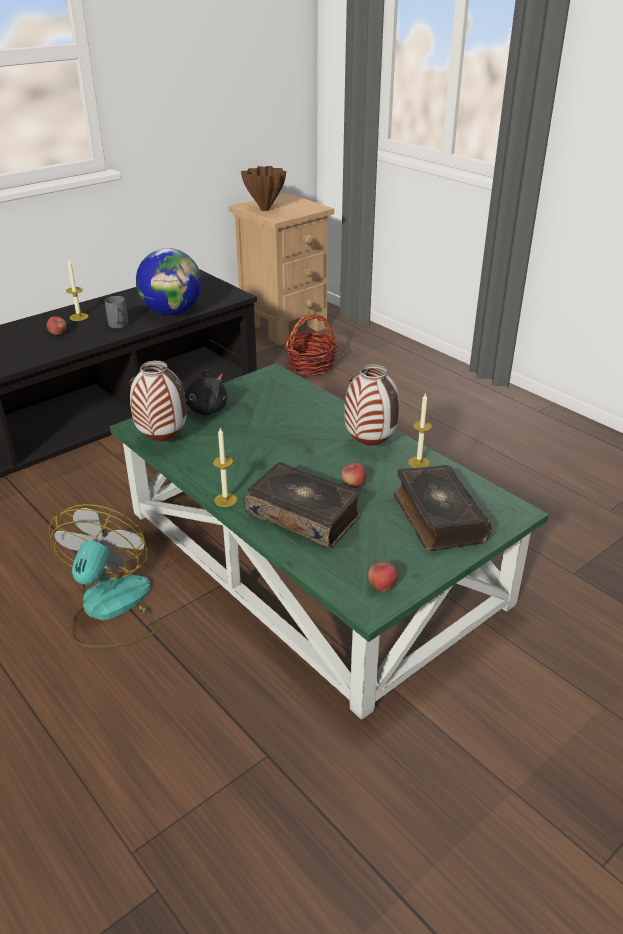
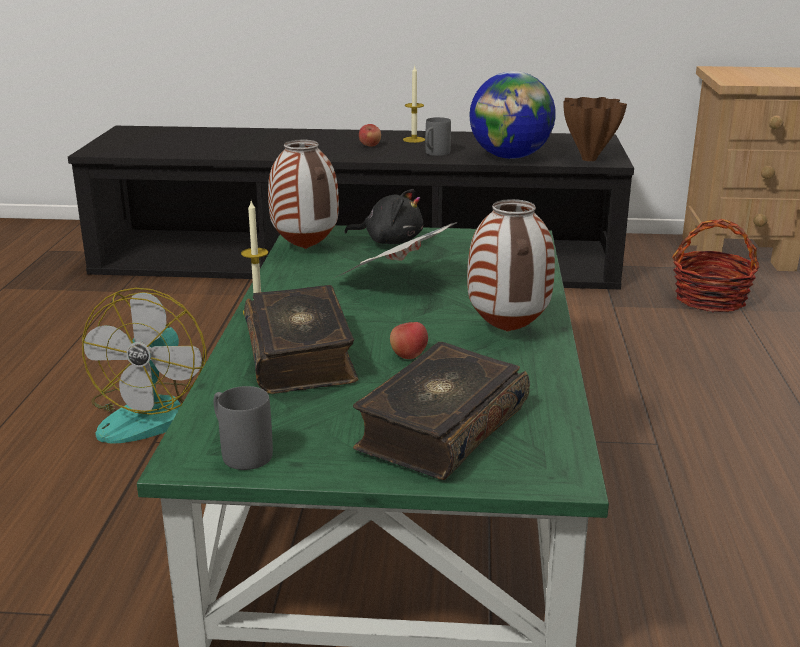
camera: 45 degrees right, 10 degrees down
fan [49,504,161,648] -> fan turned 135 degrees clockwise [82,288,207,444]
brown vase [241,166,286,211] -> brown vase moved to [563,97,627,161]
apple [368,562,398,591] -> grey mug [214,386,273,470]
candle [408,392,432,468] -> none
none -> newspaper [333,222,457,278]

